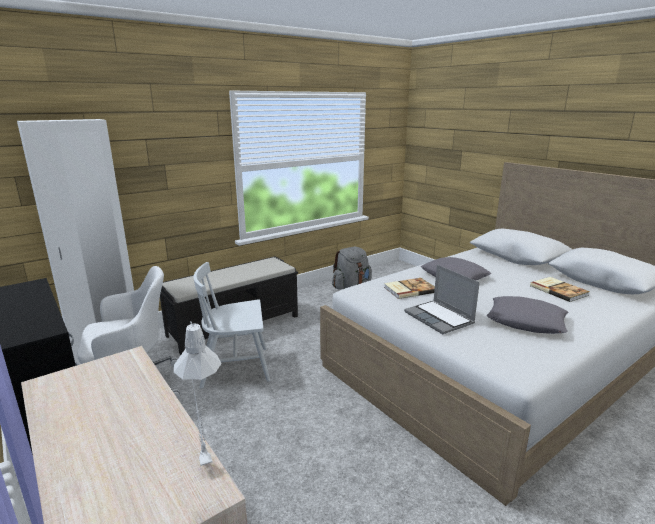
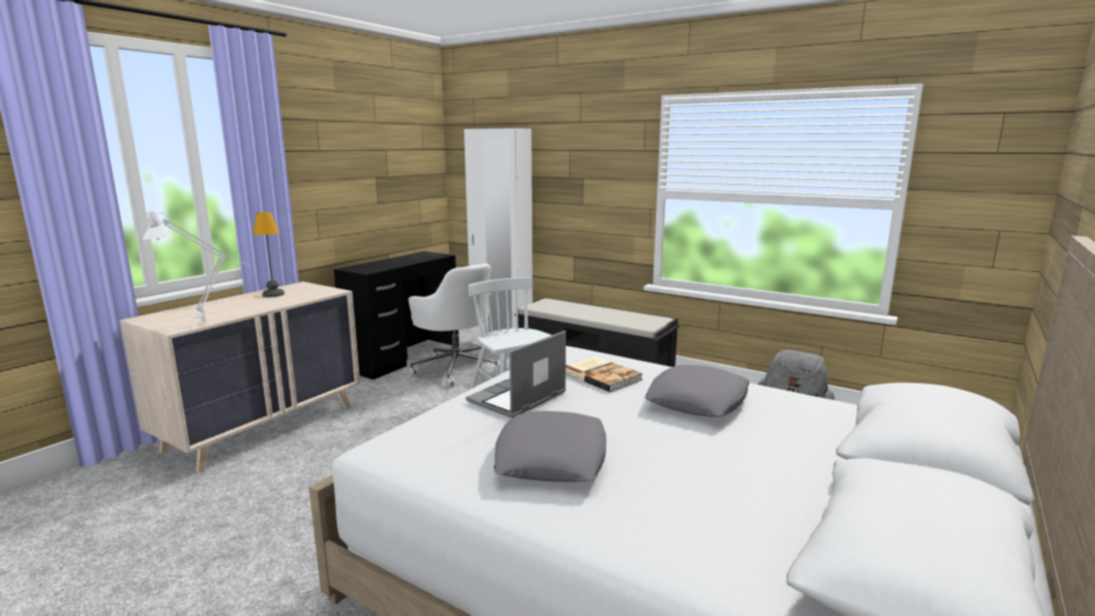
camera: 70 degrees right, 5 degrees down
book [530,277,590,302] -> none
none -> table lamp [253,212,285,297]

